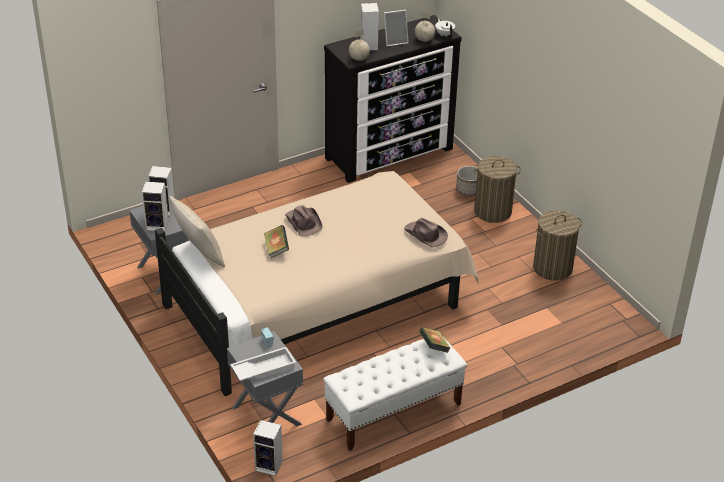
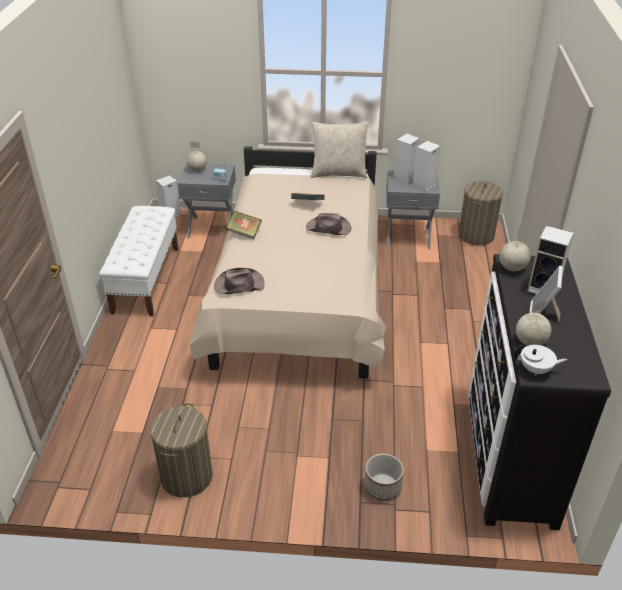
camera: 125 degrees right, 0 degrees up
white tray [231,347,296,381] -> globe [187,142,207,171]
book [419,327,450,353] -> book moved to [227,211,262,239]
laundry basket [473,156,521,223] -> laundry basket moved to [459,181,503,246]

